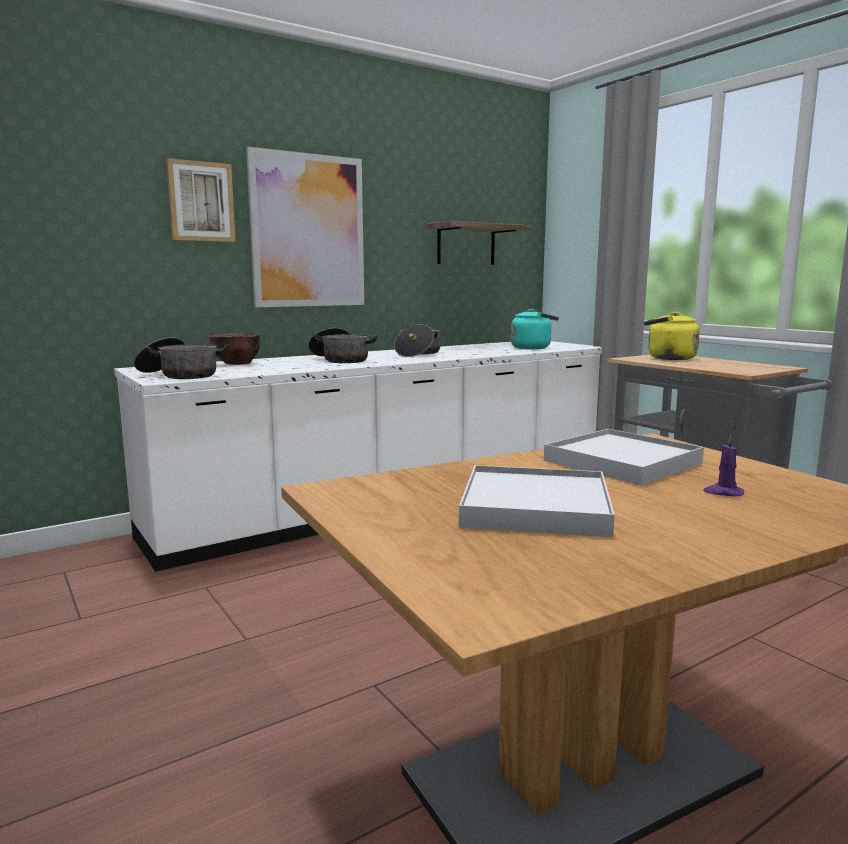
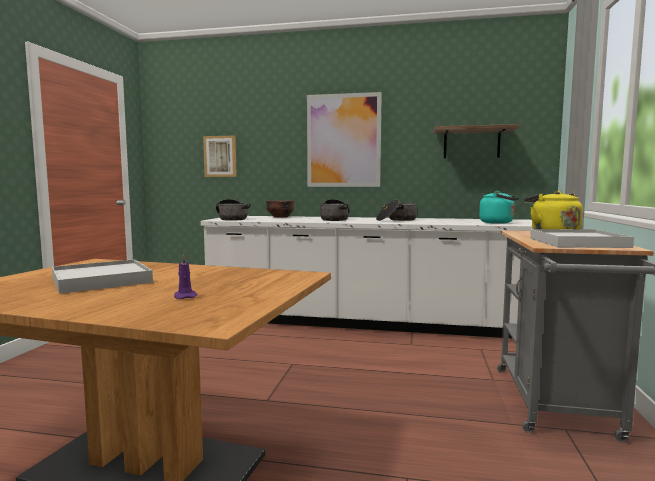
camera: 45 degrees right, 5 degrees down
picture [166,158,236,242] -> picture moved to [203,136,237,177]
white tray [544,429,704,486] -> white tray moved to [530,229,634,248]

